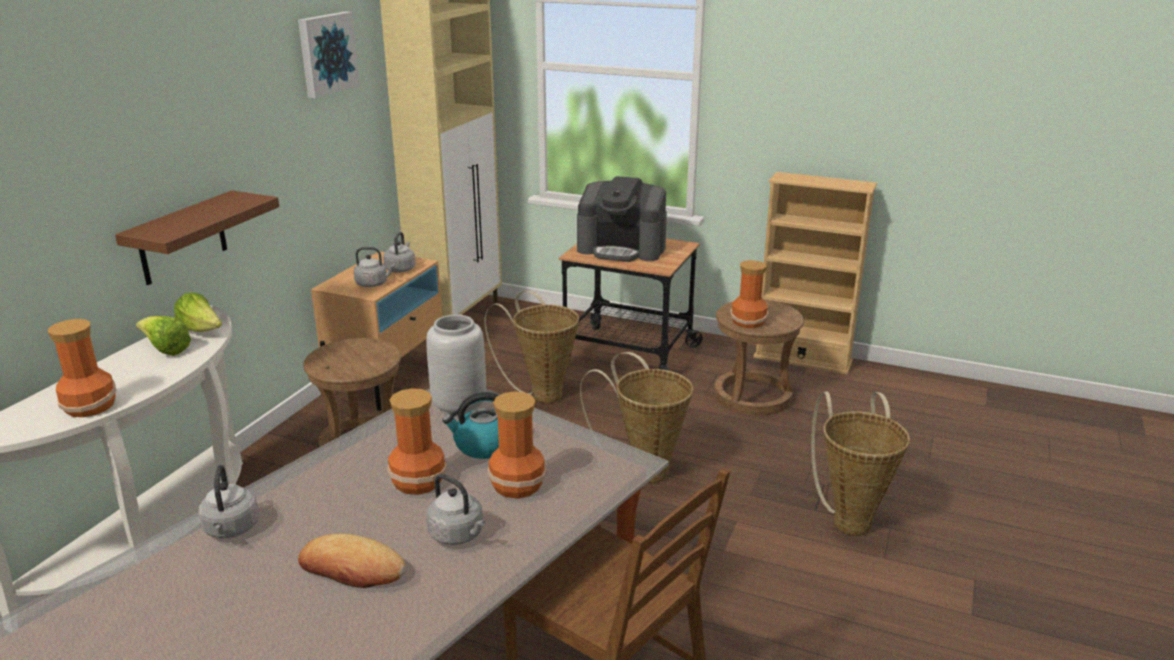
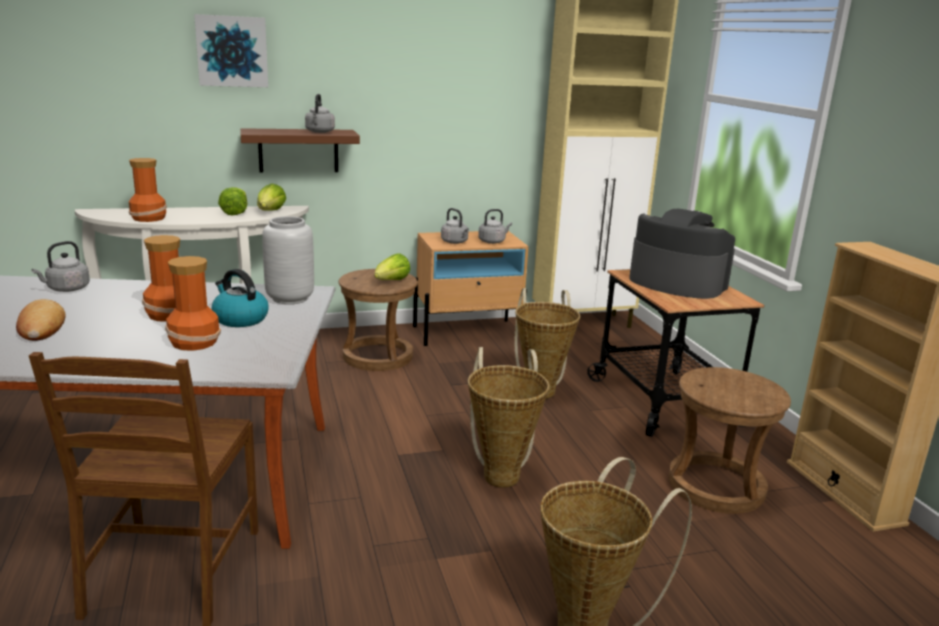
camera: 50 degrees right, 5 degrees down
picture [298,11,360,98] -> picture moved to [194,14,268,87]
grey kettle [427,474,485,545] -> grey kettle moved to [305,94,335,133]
coffee machine [577,176,667,262] -> coffee machine turned 150 degrees clockwise [629,209,735,299]
vase [730,260,768,328] -> none
none -> lettuce [374,254,411,280]

